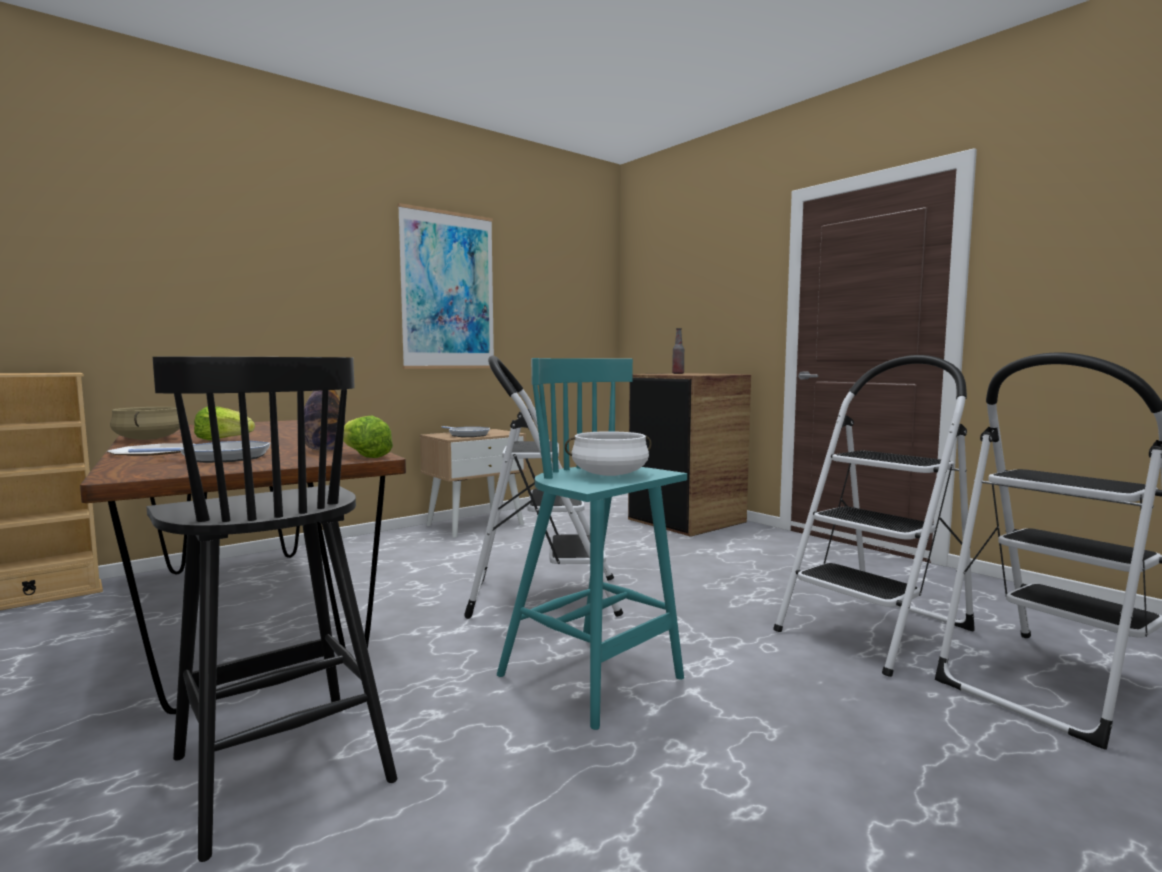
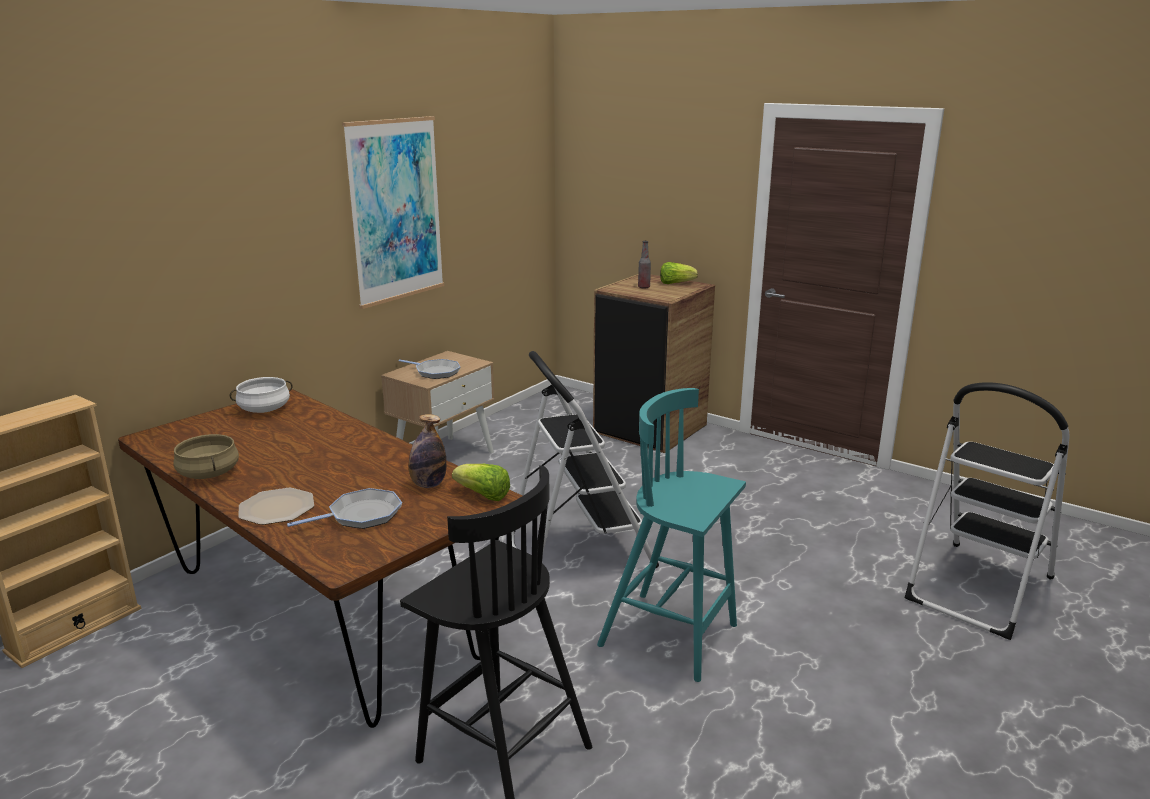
camera: 15 degrees left, 15 degrees up
lettuce [194,406,255,440] -> lettuce moved to [660,262,698,284]
white cooking pot [565,431,652,476] -> white cooking pot moved to [230,377,293,413]
step ladder [773,355,975,677] -> none

